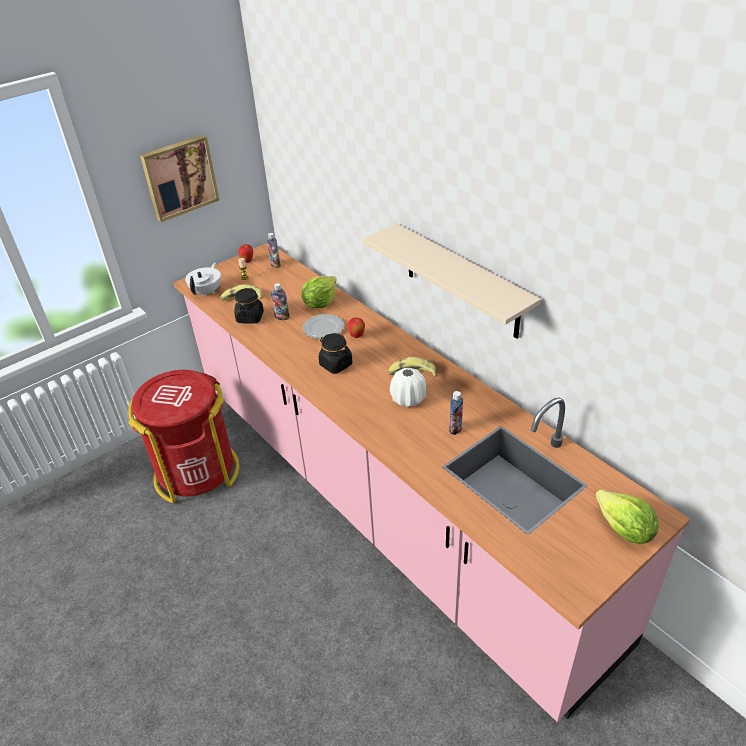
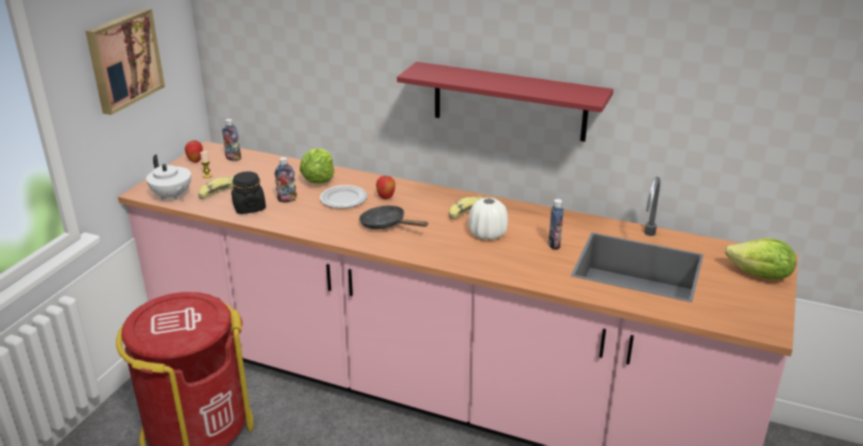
camera: 30 degrees left, 10 degrees down
white teapot [185,263,221,297] -> white teapot turned 150 degrees clockwise [146,154,191,200]
black jar [319,333,352,374] -> black frying pan [359,206,429,229]
beige shelf [362,223,541,339] -> red shelf [397,62,613,142]

